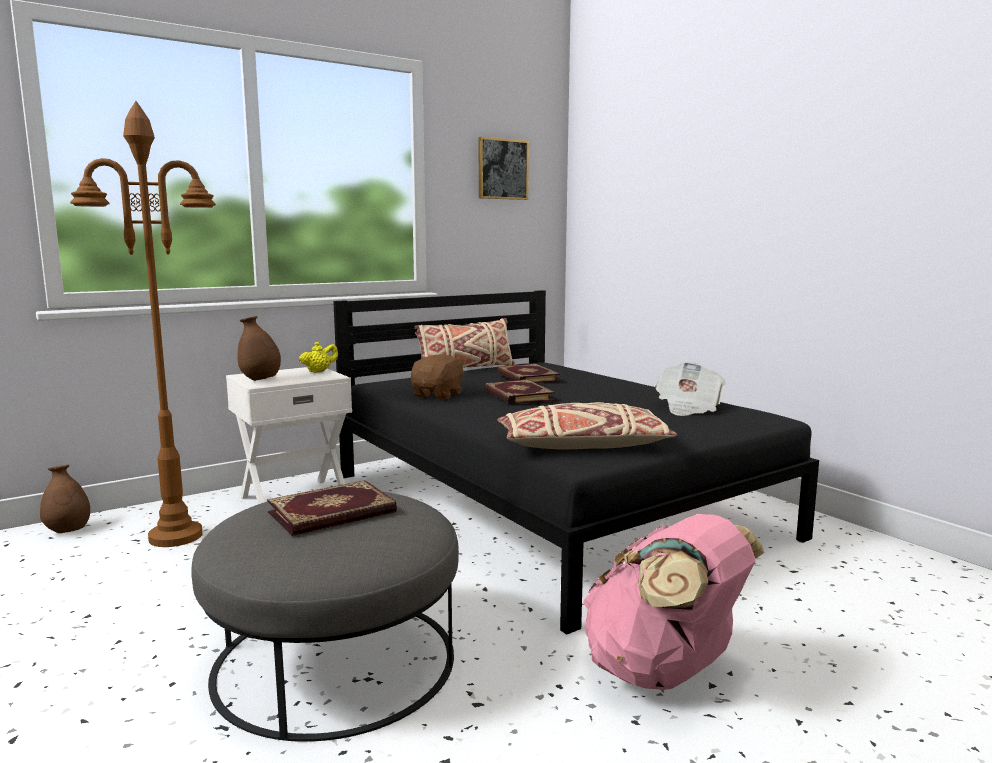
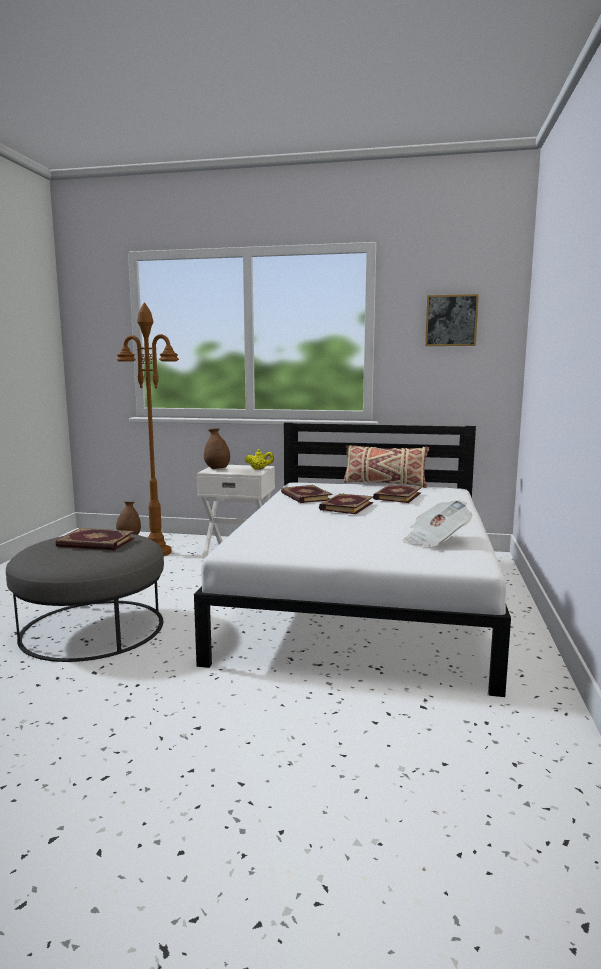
camera: 45 degrees right, 0 degrees up
black bed [333,290,819,635] -> white bed [194,423,511,697]
brown plush toy [411,354,466,399] -> book [281,485,333,503]
beige pillow [498,402,677,449] -> none
pink backpack [583,514,764,690] -> none

